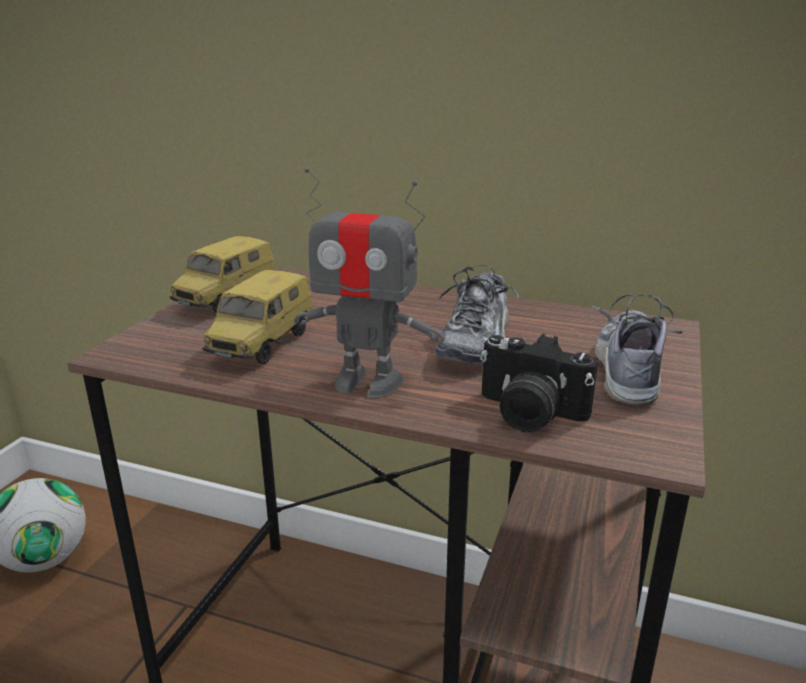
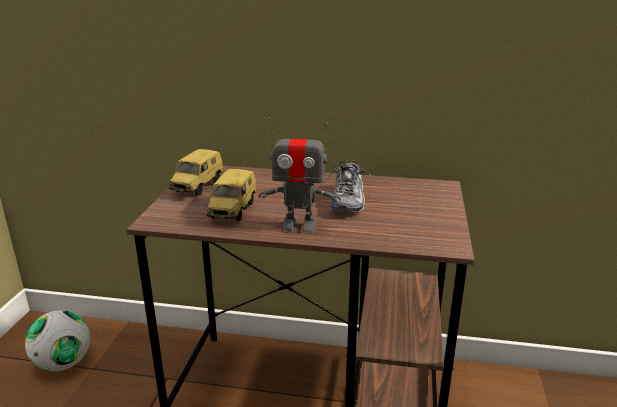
camera: 10 degrees left, 0 degrees up
camera [480,334,598,432] -> none
shoe [592,294,683,405] -> none

